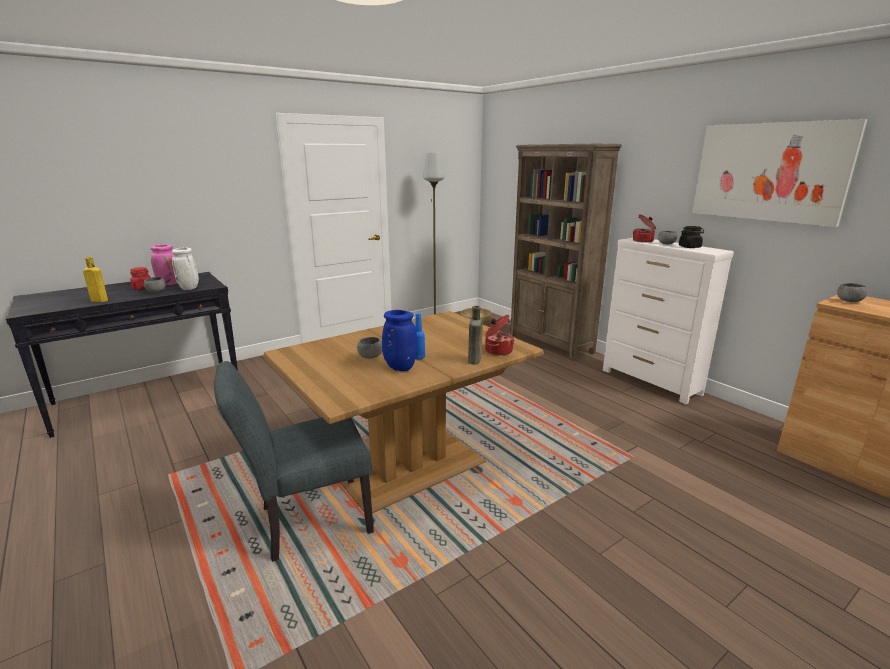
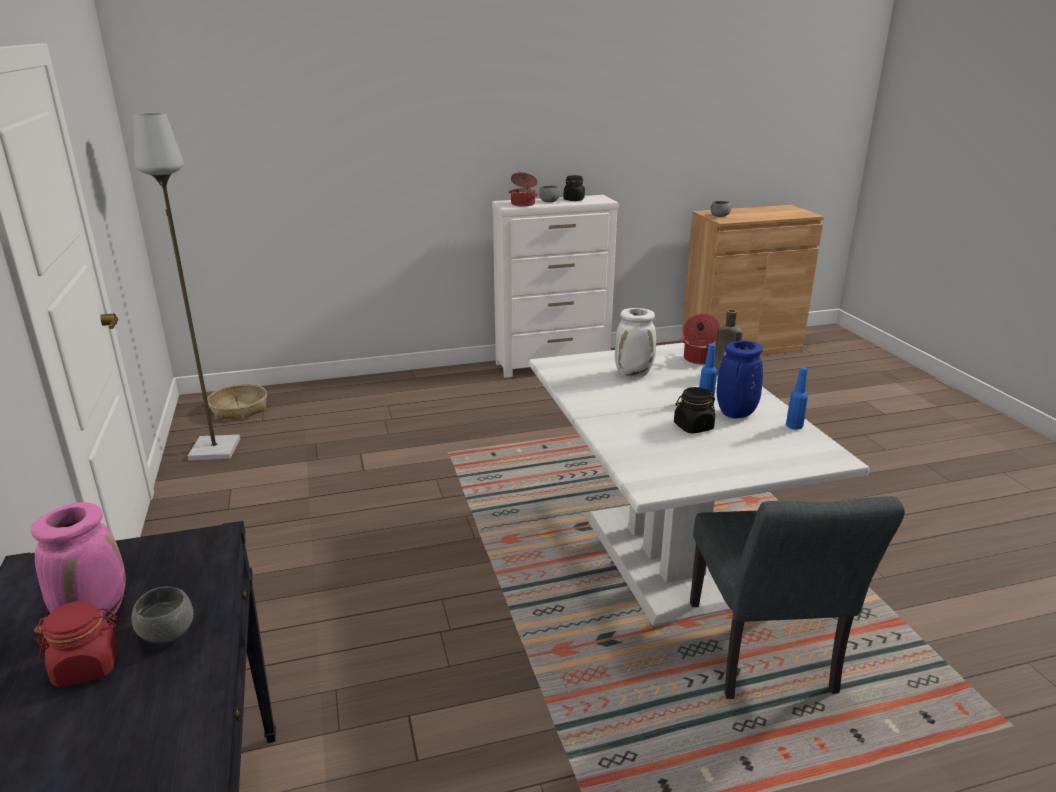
camera: 70 degrees left, 5 degrees up
yellow bottle [83,257,108,302] -> none
white vase [172,247,199,290] -> white vase moved to [615,308,656,377]
brown dining table [264,311,543,513] -> white dining table [529,343,869,626]
grey bowl [357,337,382,359] -> black jar [674,387,715,434]
brown bookcase [510,144,622,361] -> none
picture [692,119,868,227] -> none
none -> blue bottle [786,367,808,430]

